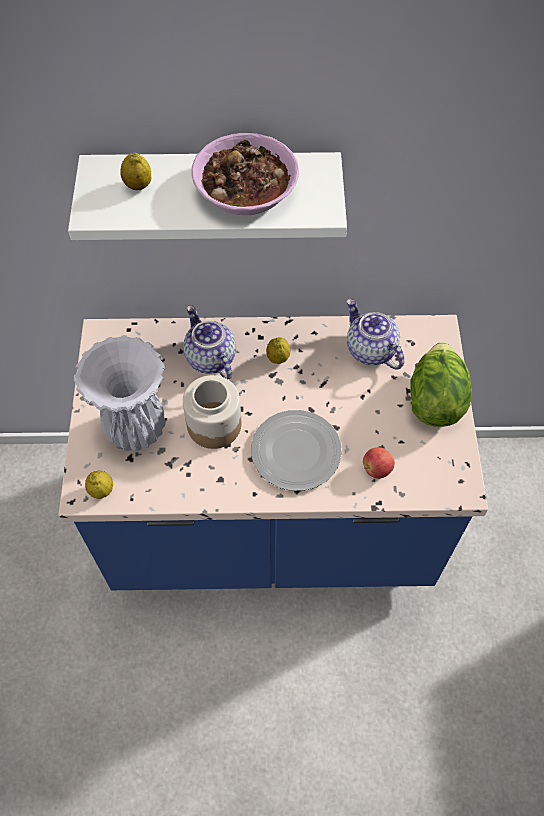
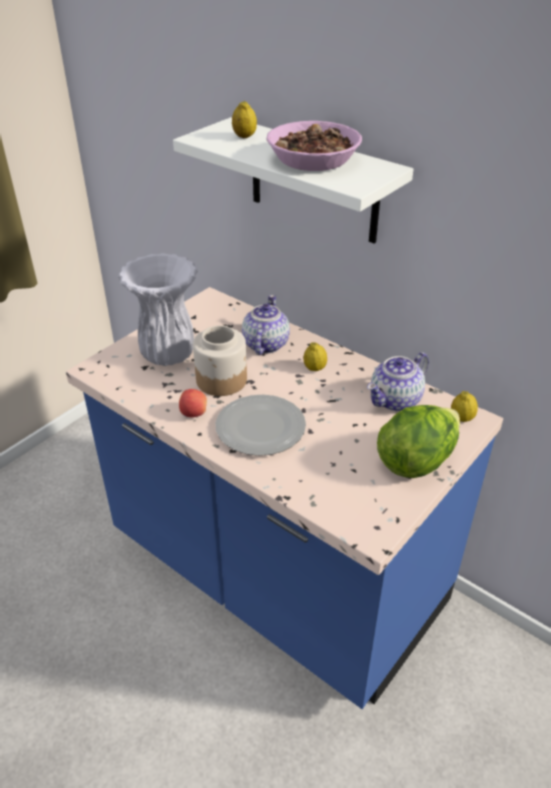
camera: 40 degrees right, 20 degrees down
lemon [85,471,113,499] -> lemon moved to [451,391,478,422]
teapot [347,299,405,370] -> teapot turned 135 degrees counterclockwise [367,352,429,411]
apple [363,447,395,479] -> apple moved to [179,389,207,417]

